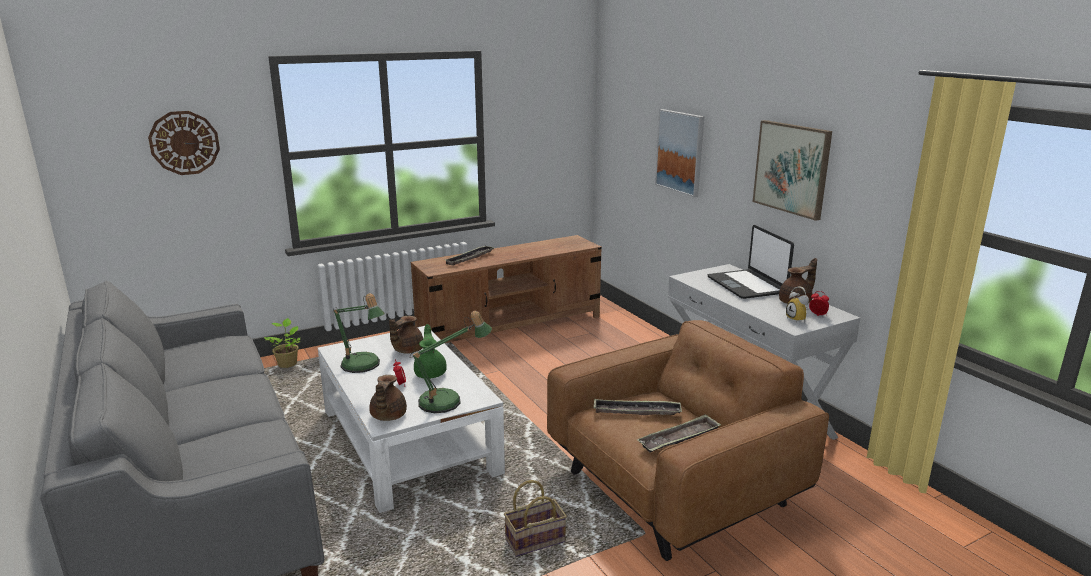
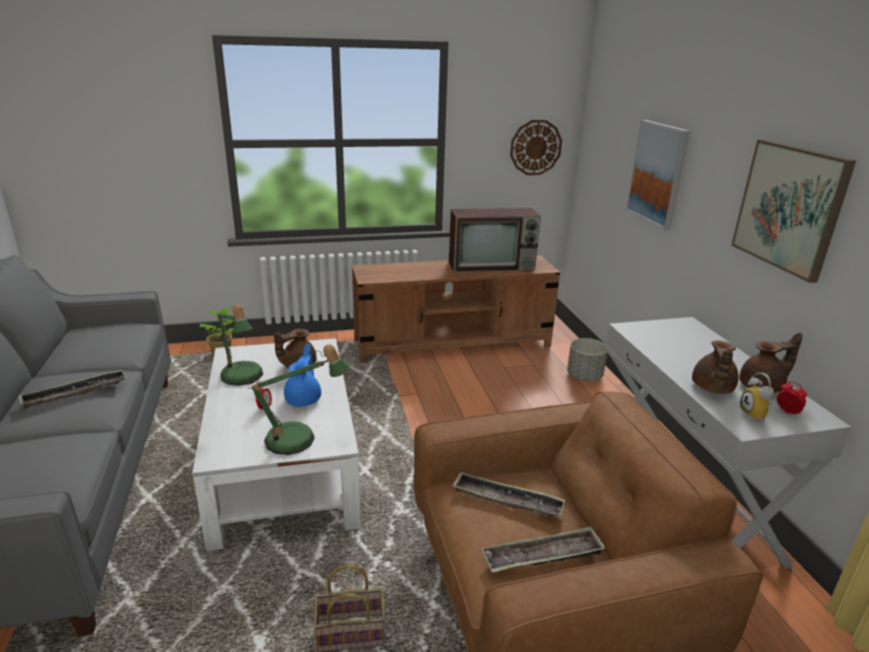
camera: 15 degrees right, 5 degrees up
wall clock [148,111,220,175] -> wall clock moved to [510,120,562,175]
brown teapot [369,375,407,421] -> brown teapot moved to [692,340,738,394]
green teapot [414,324,447,379] -> blue teapot [284,344,321,407]
tray [445,245,494,266] -> tray moved to [19,369,126,409]
laptop [707,225,794,299] -> none
none -> television [449,208,541,272]
none -> grey planter [567,338,607,381]

